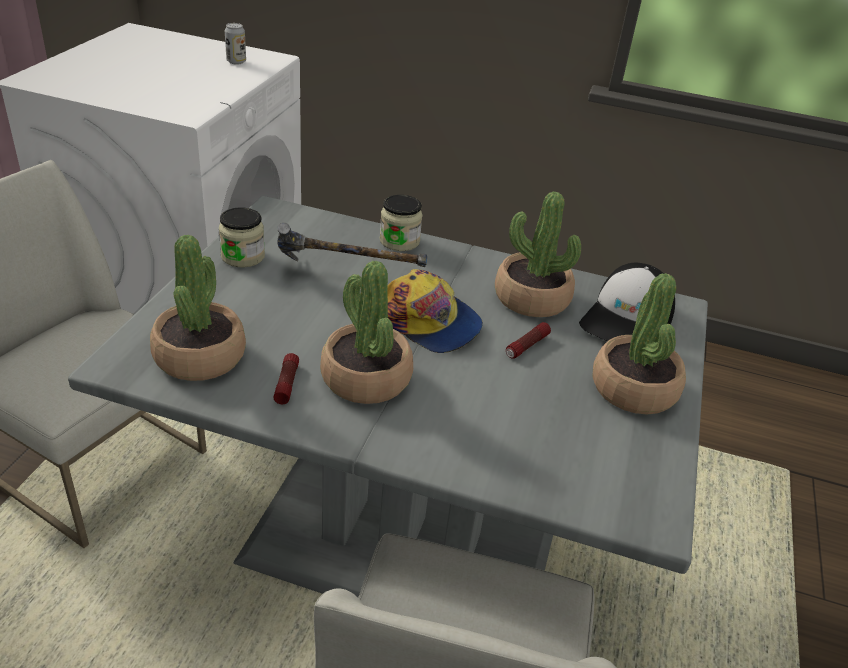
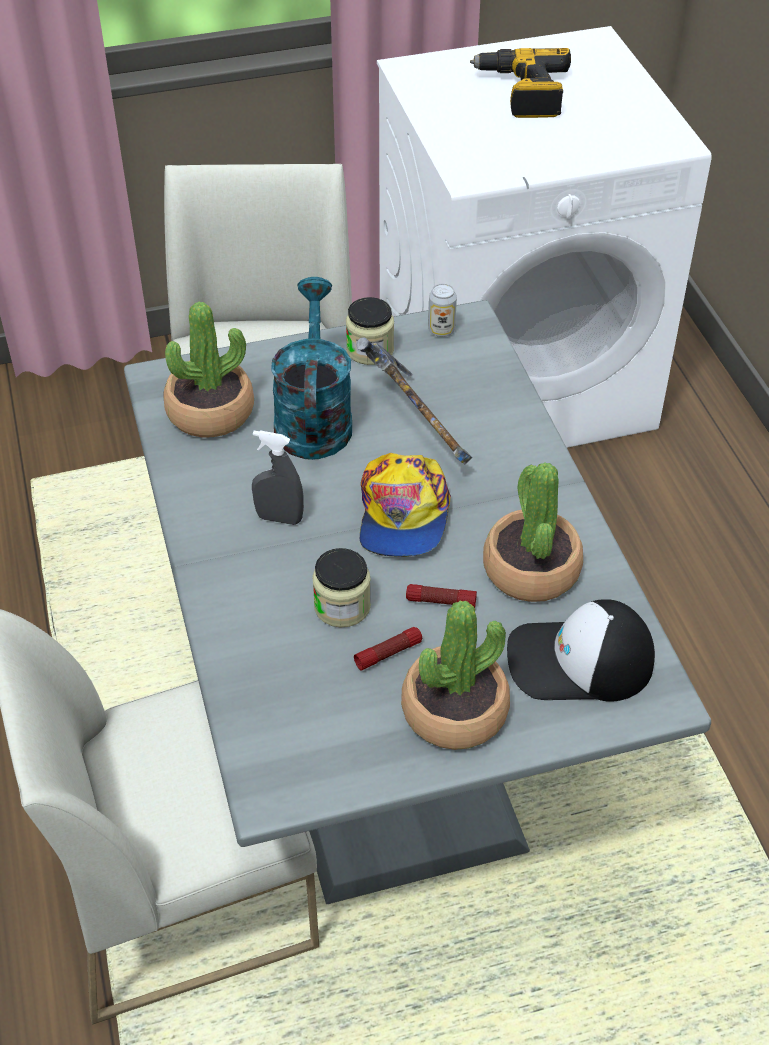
camera: 60 degrees right, 10 degrees up
can [225,23,246,64] -> can moved to [428,283,457,337]
flashlight [273,353,299,404] -> flashlight moved to [354,627,422,671]
potted plant [320,261,413,404] -> grey spray bottle [252,430,304,525]
jar [380,195,423,251] -> jar moved to [312,548,371,628]
none -> turquoise watering can [271,277,352,460]
none -> power drill [470,48,571,118]

